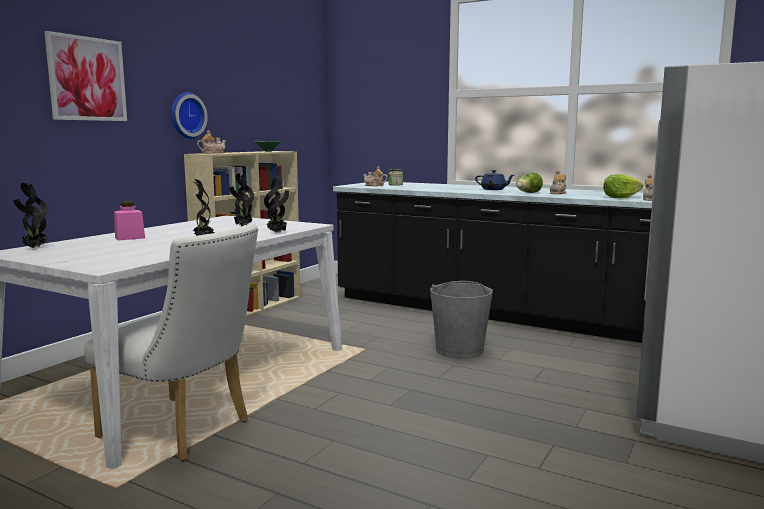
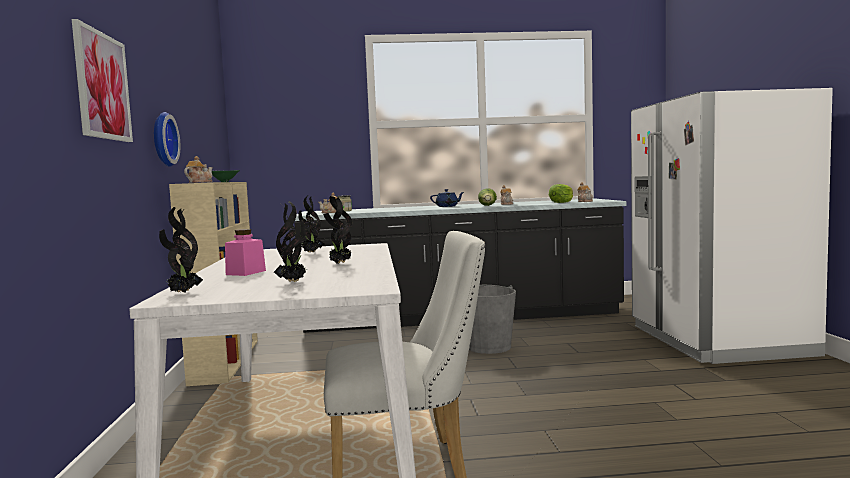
camera: 35 degrees left, 5 degrees down
potted plant [264,176,289,233] -> potted plant moved to [274,201,307,282]

